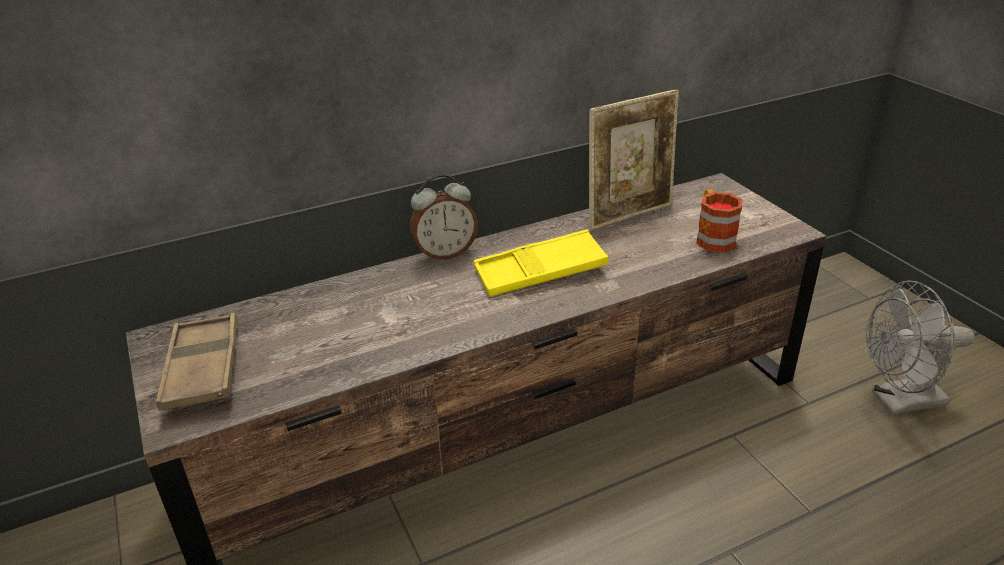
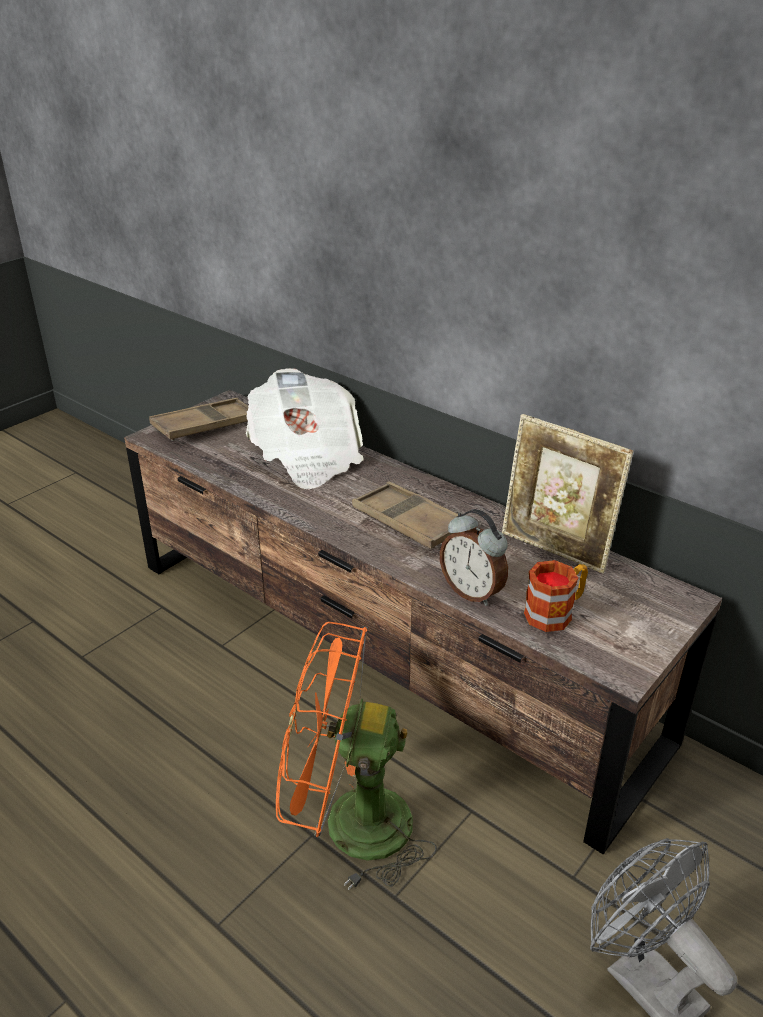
camera: 65 degrees right, 0 degrees up
alarm clock [410,174,478,261] -> alarm clock moved to [440,509,508,606]
yellow tray [474,229,608,297] -> brown tray [352,482,458,549]
none -> newspaper [246,368,364,490]
none -> orange fan [276,622,437,890]

